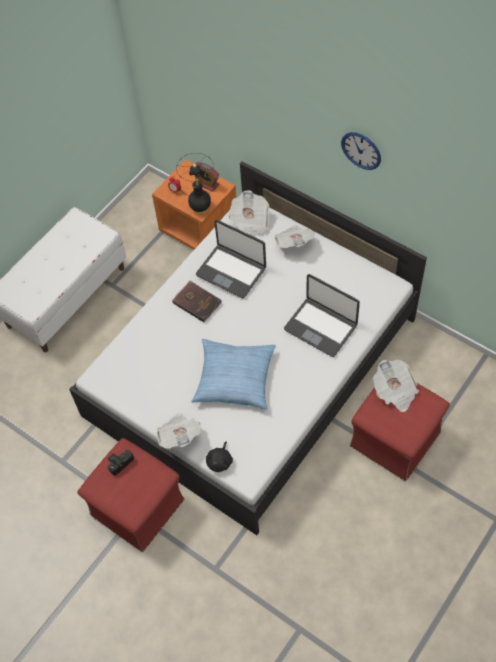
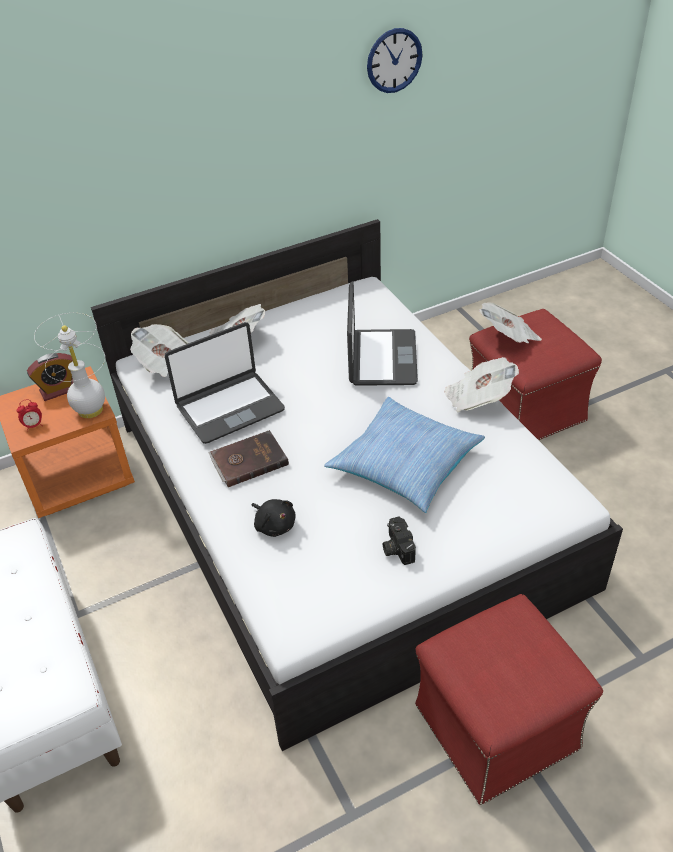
camera: 65 degrees left, 15 degrees down
camera [108,449,134,476] -> camera moved to [383,516,416,565]
newspaper [157,413,201,449] -> newspaper moved to [444,357,519,412]
black table lamp [176,153,215,214] -> white table lamp [34,313,105,418]
black plush toy [206,442,233,472] -> black plush toy moved to [252,499,296,537]
laptop [284,274,360,357] -> laptop turned 60 degrees counterclockwise [347,281,418,386]
wall clock [341,132,381,170] -> wall clock moved to [367,28,423,93]

